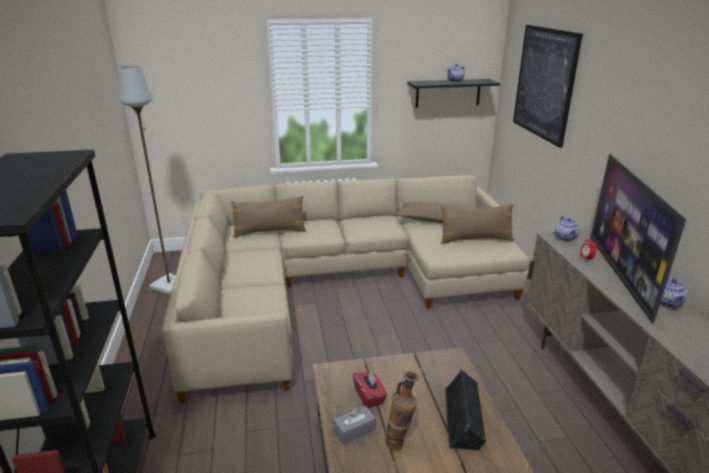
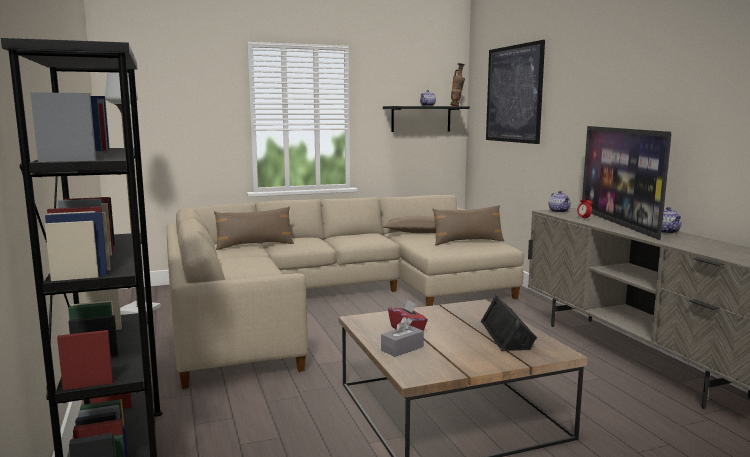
camera: 10 degrees left, 15 degrees down
vase [385,371,419,450] -> vase moved to [450,63,465,106]

